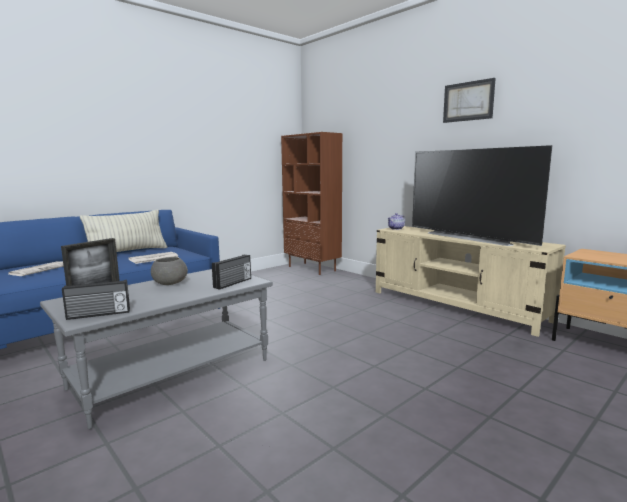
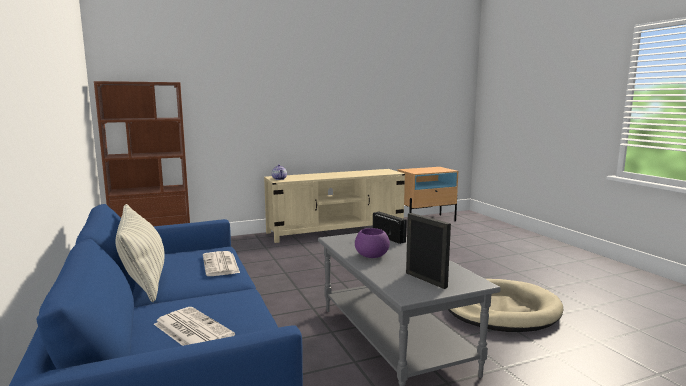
camera: 70 degrees left, 0 degrees up
radio [62,280,130,320] -> none
grey bowl [151,257,188,285] -> purple bowl [355,228,390,258]
television [412,145,552,246] -> none
picture [443,78,496,123] -> none
none -> beige dog bed [448,279,563,332]

